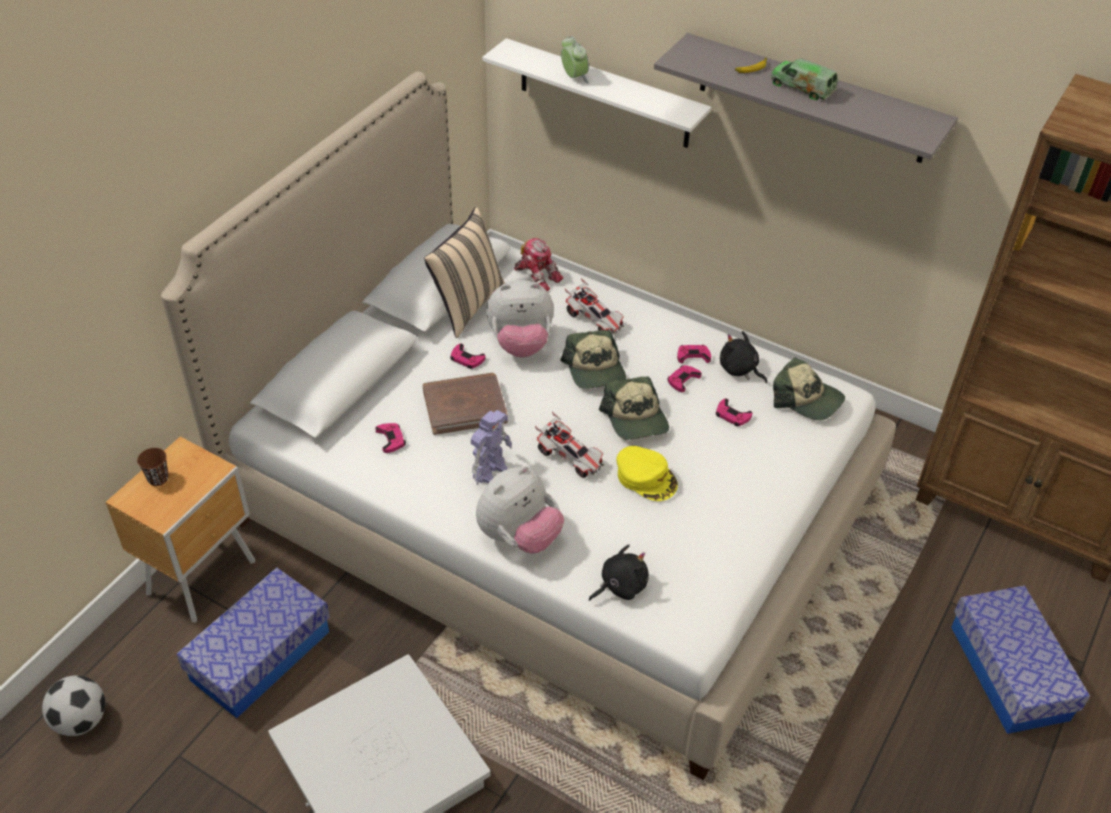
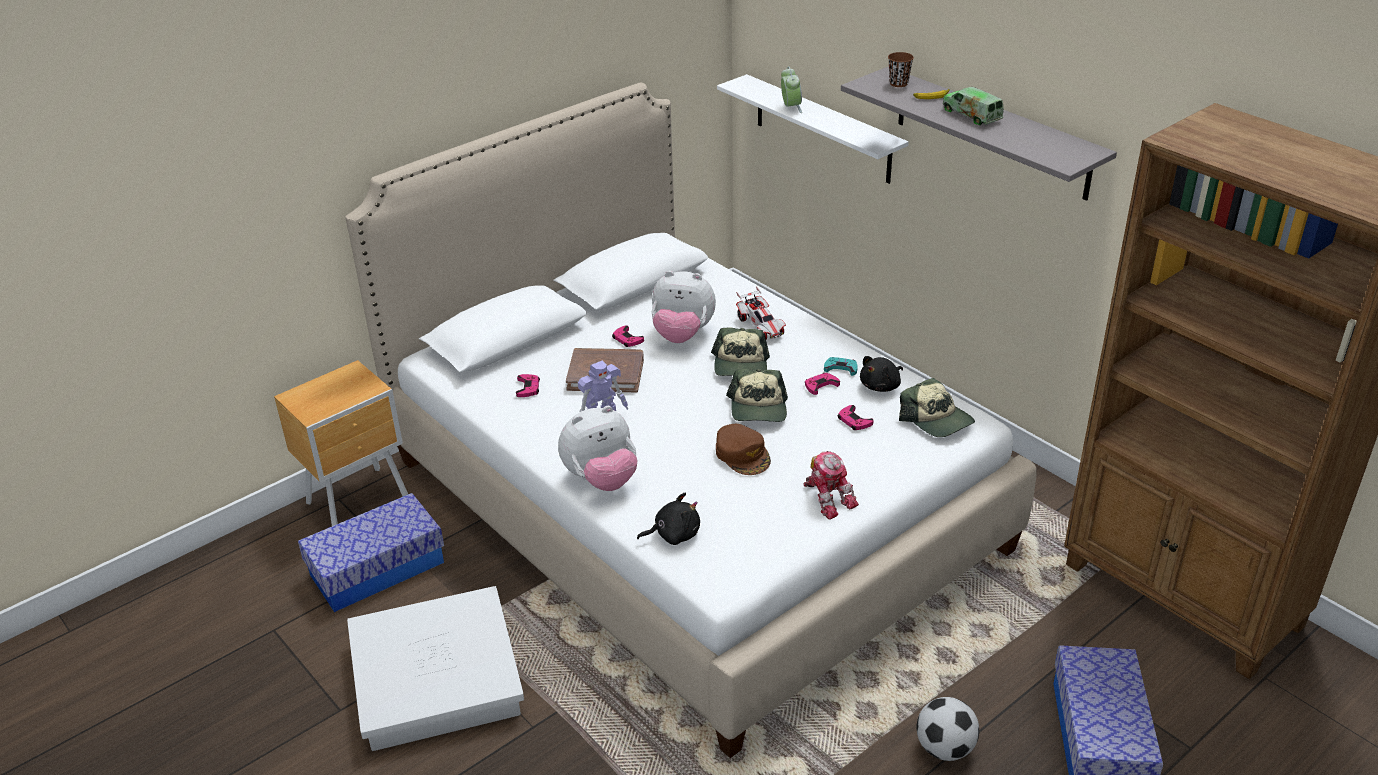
camera: 20 degrees right, 10 degrees down
football [42,675,105,736] -> football moved to [917,697,979,761]
brown cup [137,448,169,486] -> brown cup moved to [888,52,914,87]
beige pillow [424,207,506,338] -> none
toy robot [514,238,563,291] -> toy robot moved to [804,451,859,520]
toy car [535,412,604,478] -> none
yellow cap [617,446,678,501] -> brown cap [716,424,771,475]
pink game controller [677,345,711,363] -> turquoise game controller [824,357,858,376]
black plush toy [720,331,767,383] -> black plush toy turned 105 degrees counterclockwise [860,356,903,392]

